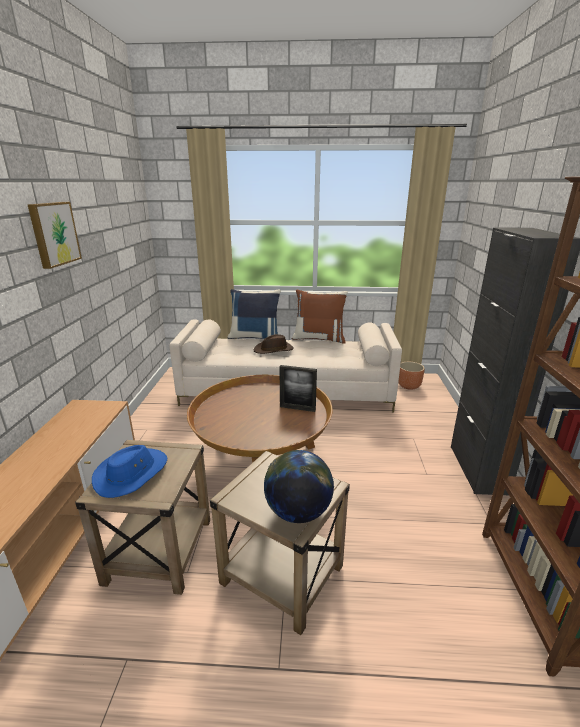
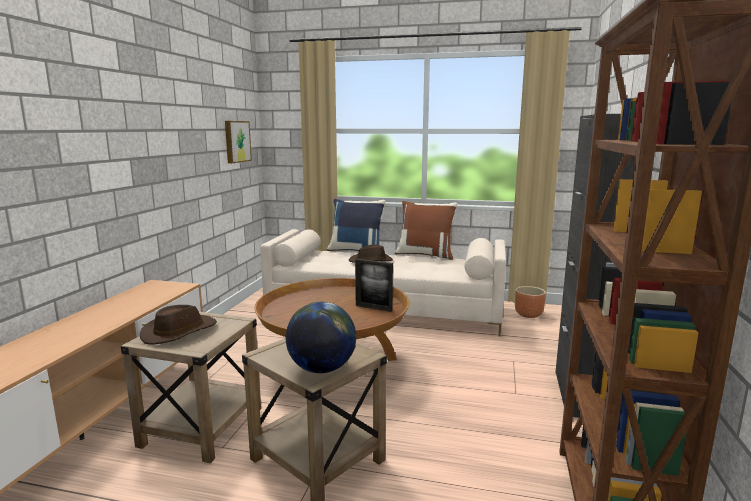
camera: 10 degrees right, 10 degrees down
picture [28,202,82,269] -> picture moved to [225,121,252,163]
blue hat [92,445,167,498] -> brown hat [140,305,217,345]

